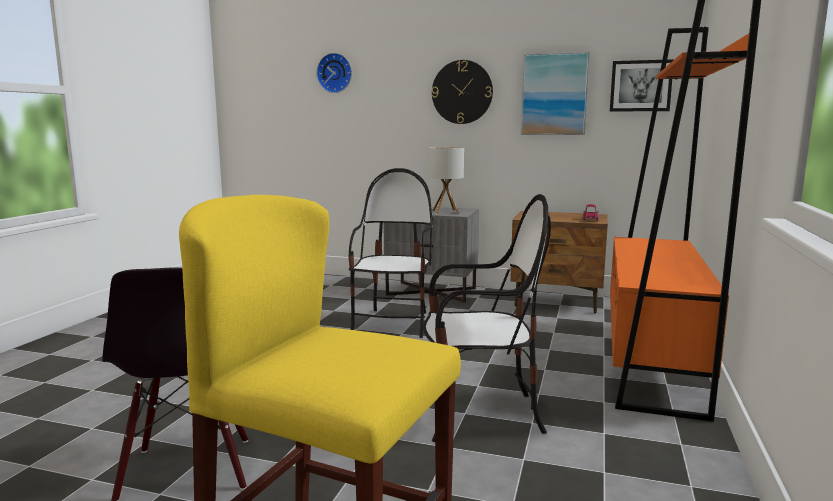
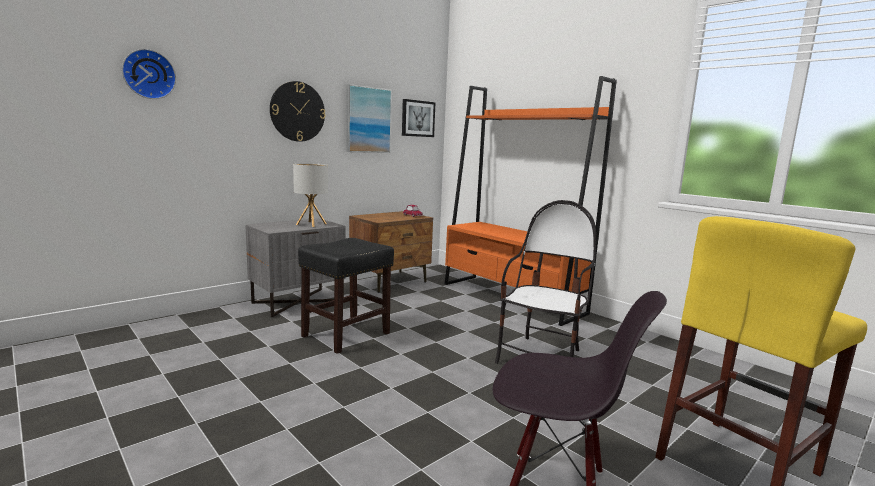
camera: 60 degrees left, 0 degrees up
chair [348,168,432,338] -> black stool [298,238,394,354]

